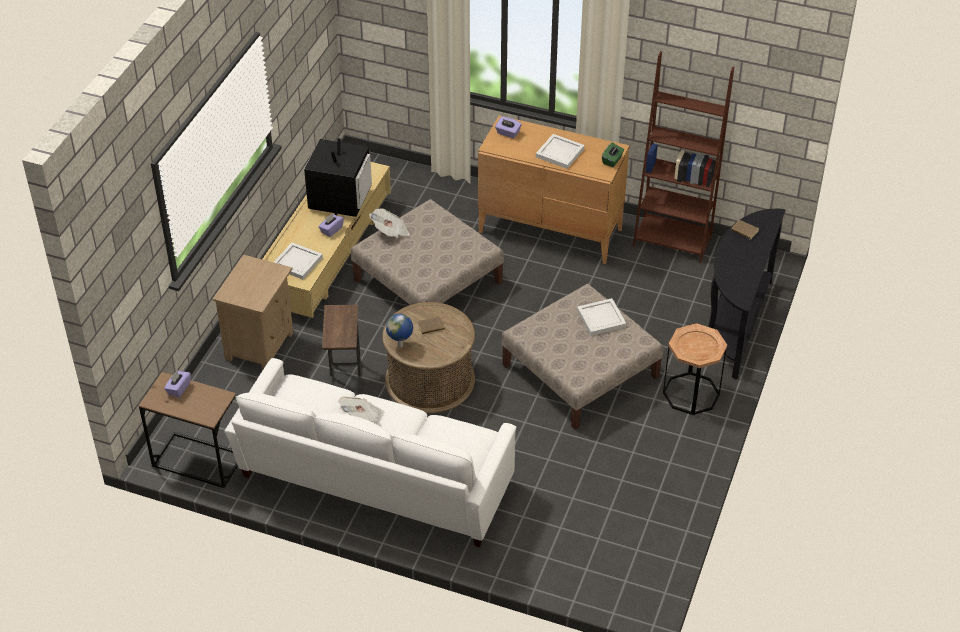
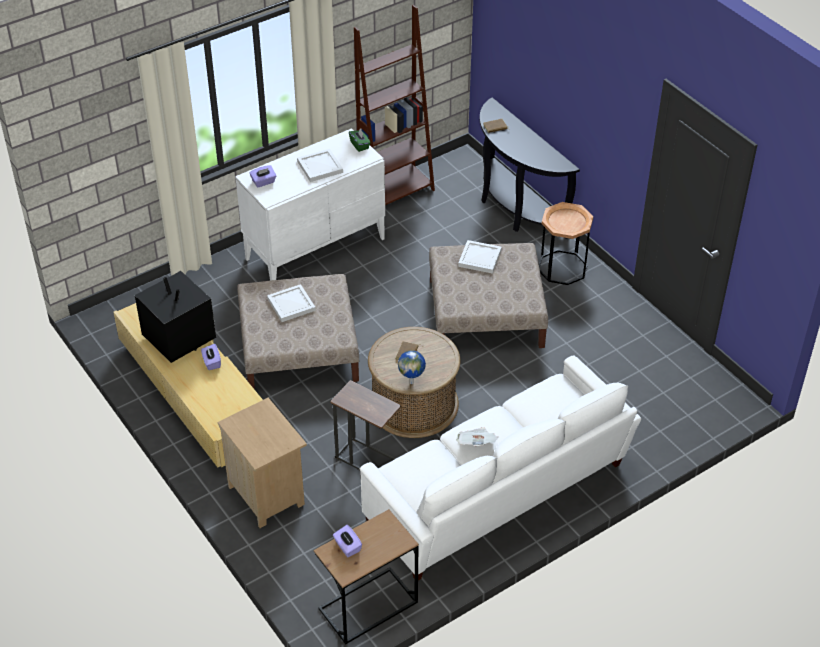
camera: 55 degrees left, 0 degrees up
white tray [274,243,323,280] -> white tray moved to [267,284,316,322]
newspaper [369,208,410,238] -> none
brown cabinet [478,115,630,264] -> white cabinet [235,128,385,281]

